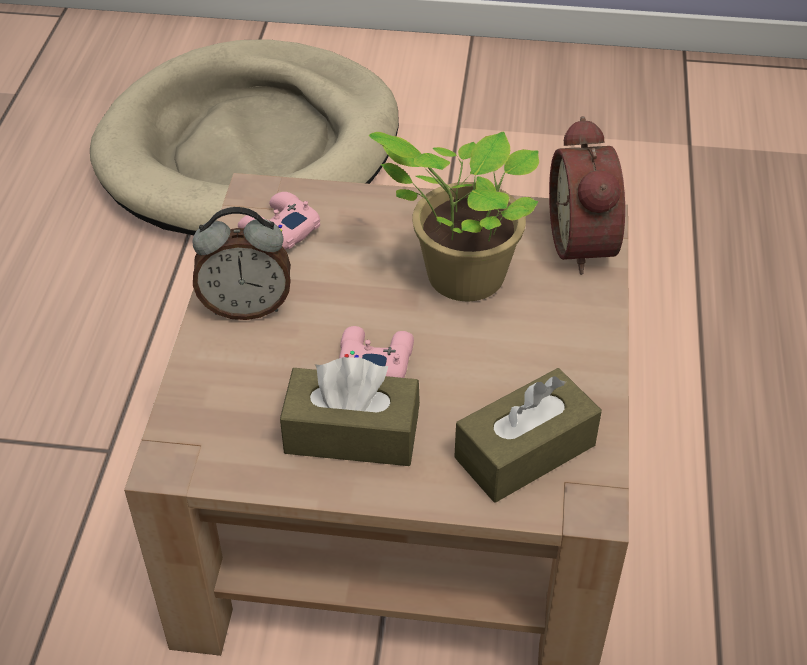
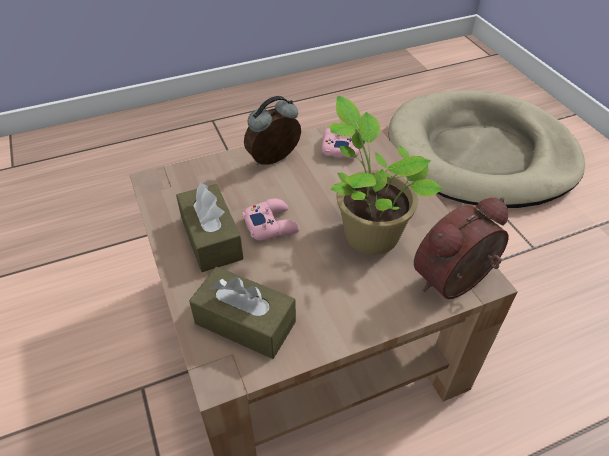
camera: 60 degrees right, 0 degrees up
alarm clock [192,207,291,320] -> alarm clock turned 90 degrees clockwise [244,96,301,165]

